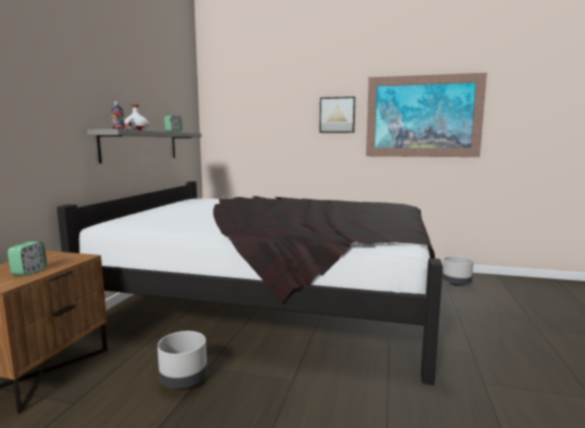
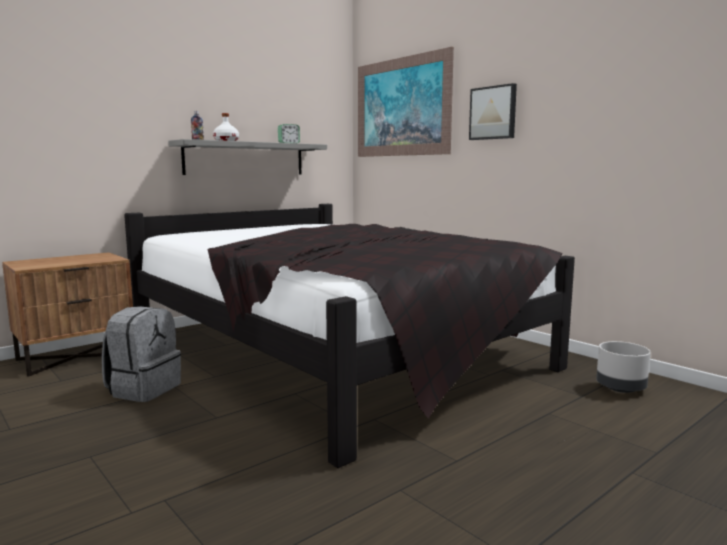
camera: 35 degrees right, 0 degrees up
alarm clock [8,242,47,276] -> none
grey planter [157,331,207,388] -> grey backpack [102,306,181,402]
picture [366,73,487,157] -> picture moved to [358,47,454,157]

